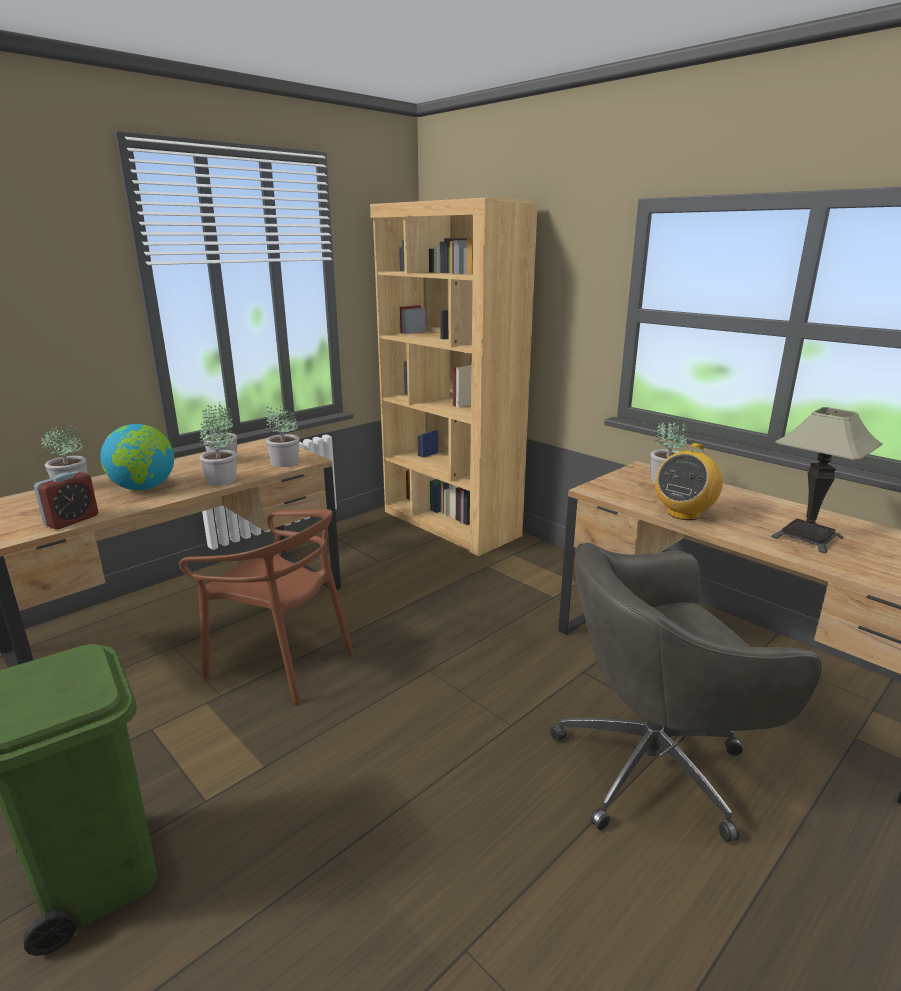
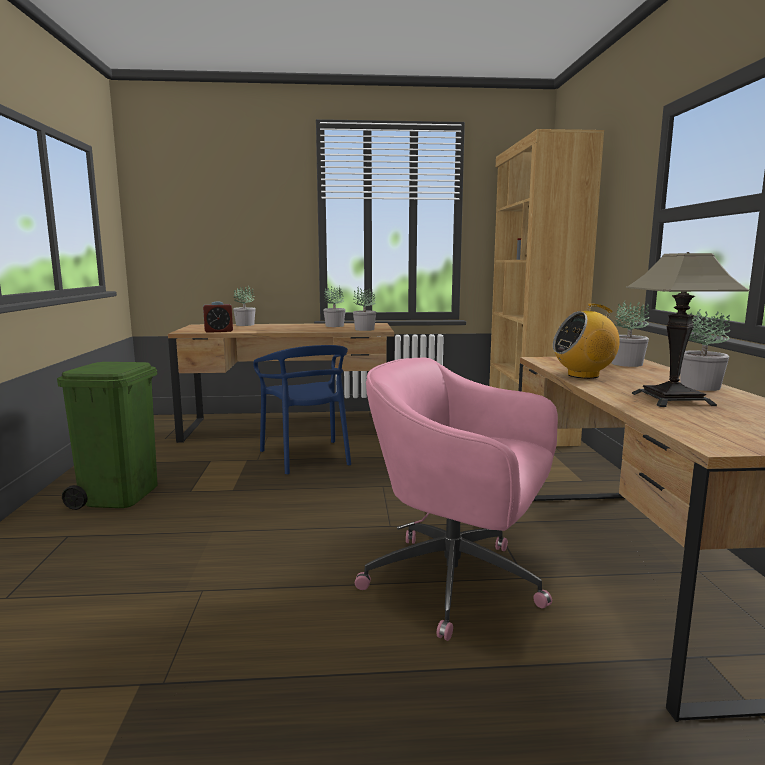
camera: 40 degrees right, 10 degrees down
globe [100,424,174,490] -> none
brown chair [179,509,353,704] -> blue chair [253,345,351,475]
potted plant [199,421,237,486] -> potted plant moved to [680,309,730,391]
grey office chair [550,542,822,842] -> pink office chair [355,358,558,641]

